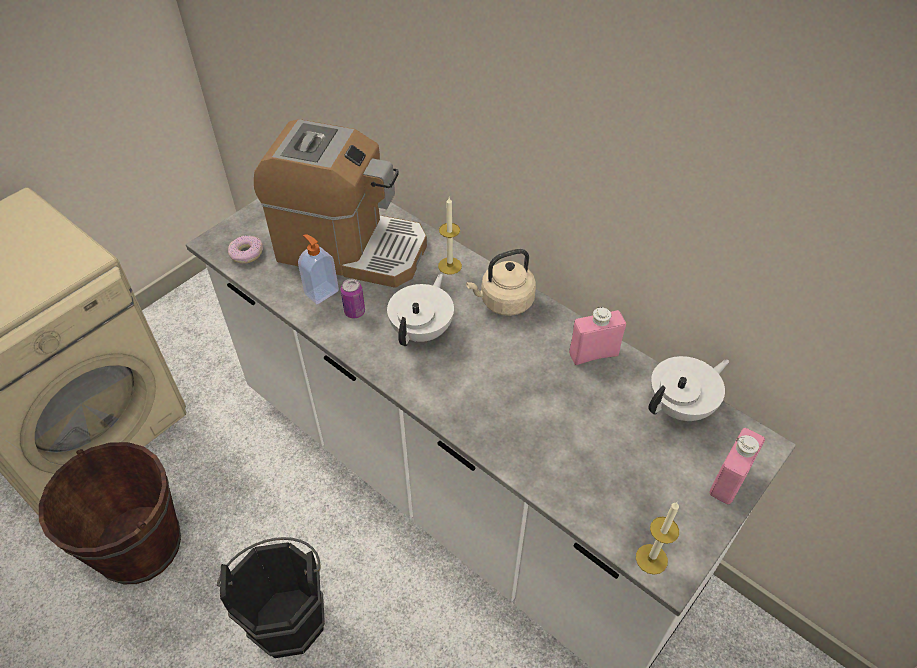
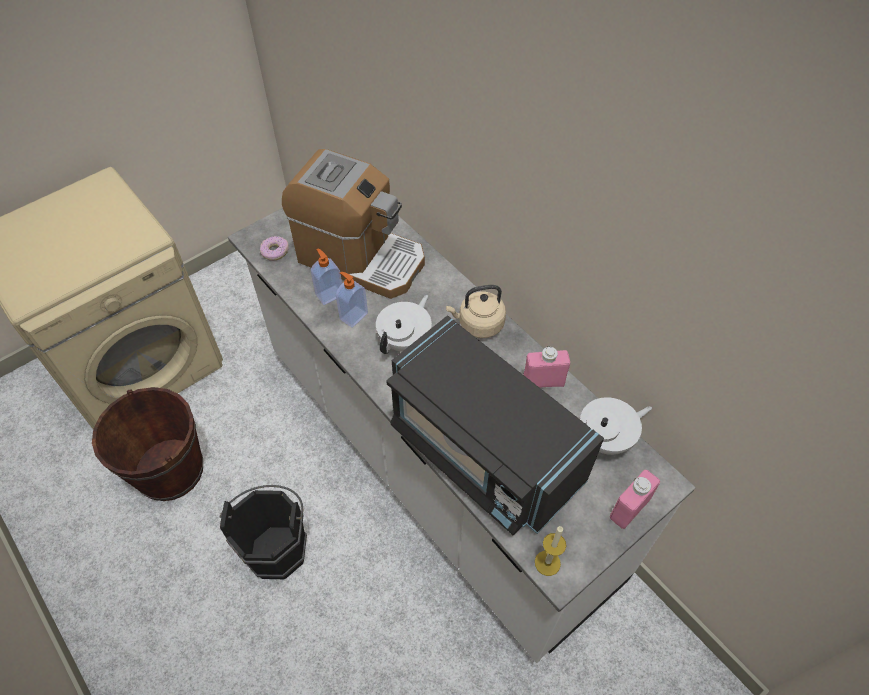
camera: 10 degrees right, 5 degrees up
can [341,279,365,319] -> soap dispenser [336,272,368,328]
candle [438,197,462,275] -> none
none -> black microwave [386,315,604,535]

